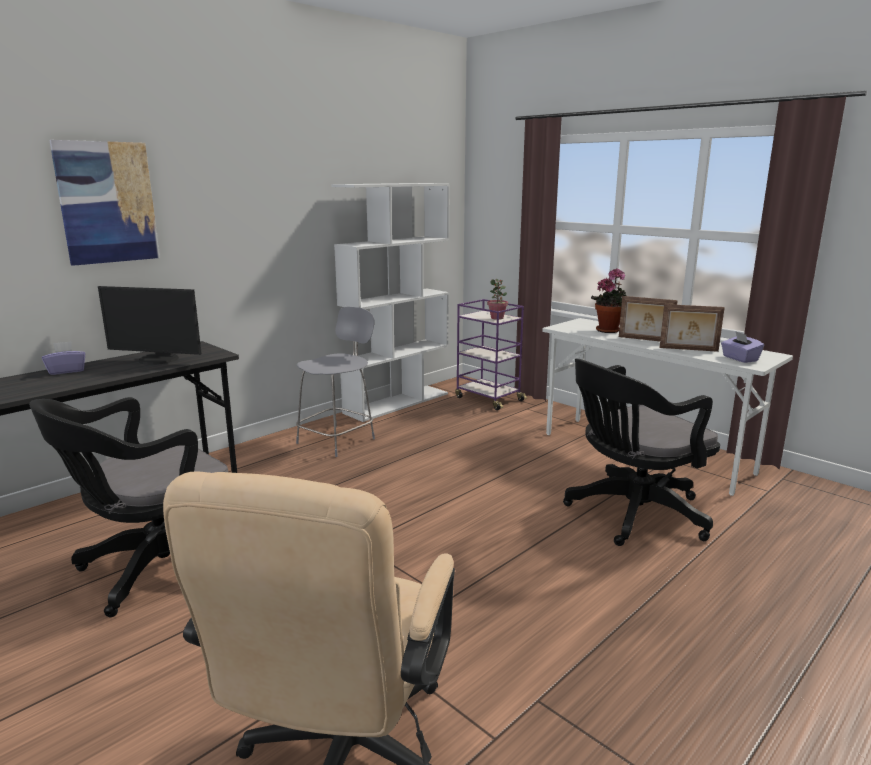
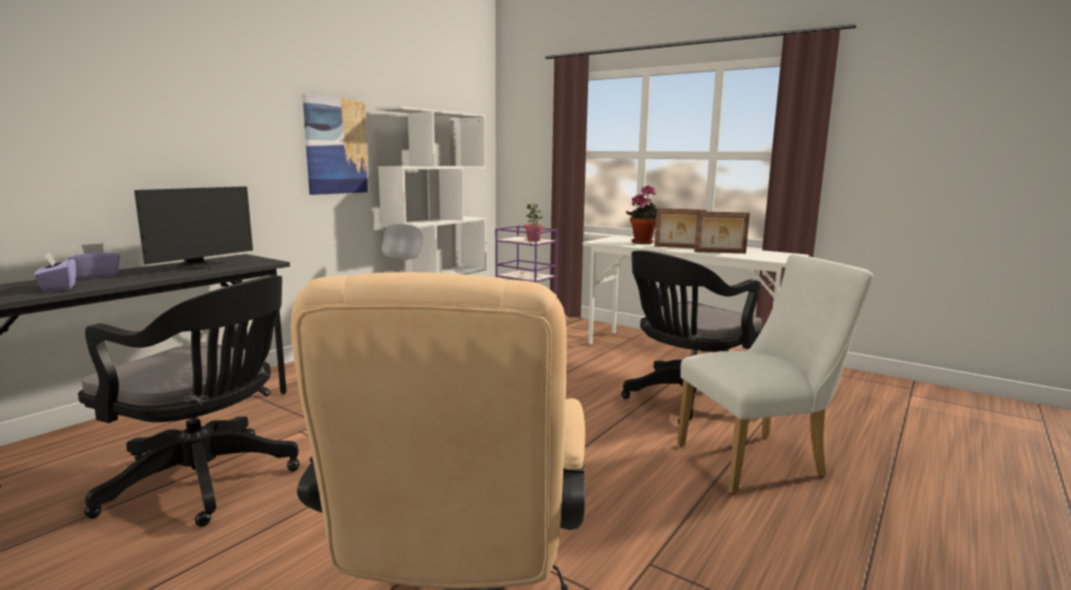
camera: 10 degrees left, 5 degrees down
black office chair [29,397,228,617] -> black office chair turned 105 degrees counterclockwise [78,276,300,527]
picture [49,140,160,266] -> picture moved to [303,94,369,195]
monitor [98,286,202,365] -> monitor turned 60 degrees counterclockwise [134,186,253,270]
purple tissue box [721,331,764,363] -> purple tissue box moved to [34,252,76,292]
none -> white chair [677,254,873,494]

